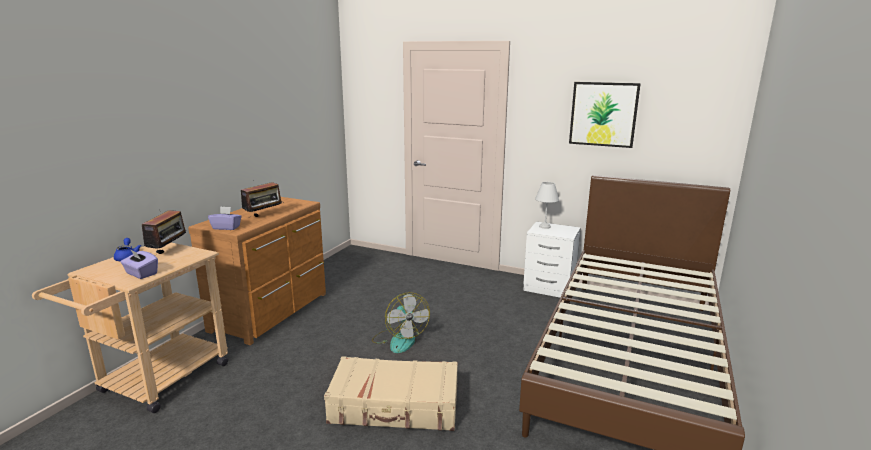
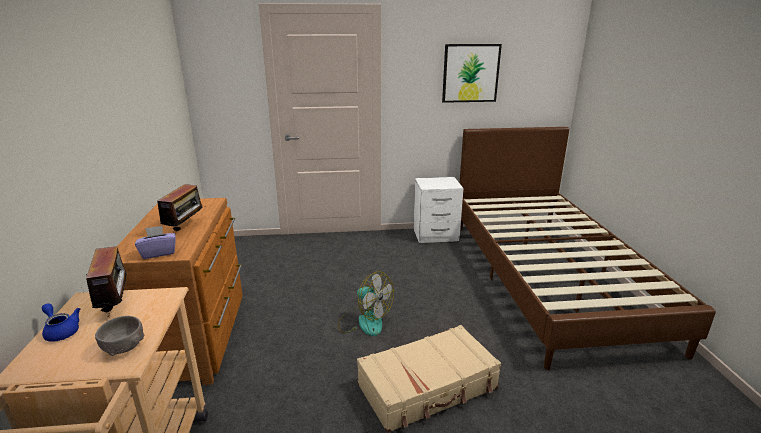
camera: 30 degrees left, 5 degrees up
purple tissue box [120,249,158,279] -> grey bowl [95,316,145,356]
white table lamp [535,182,559,229] -> none

